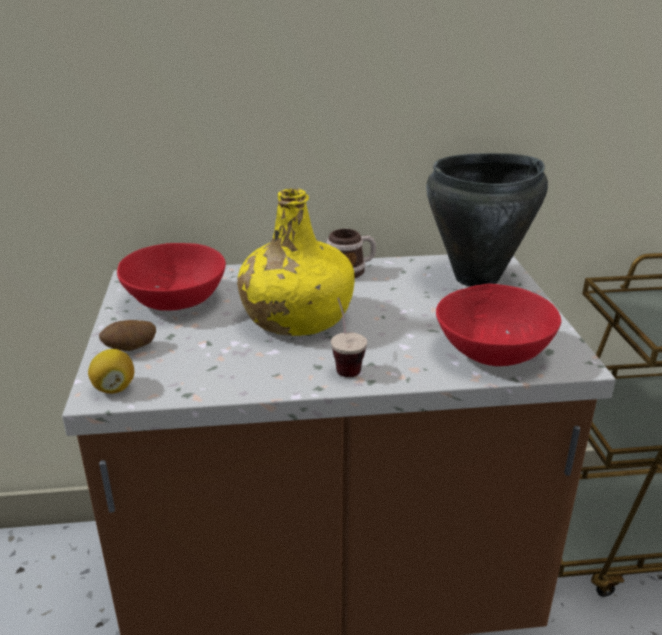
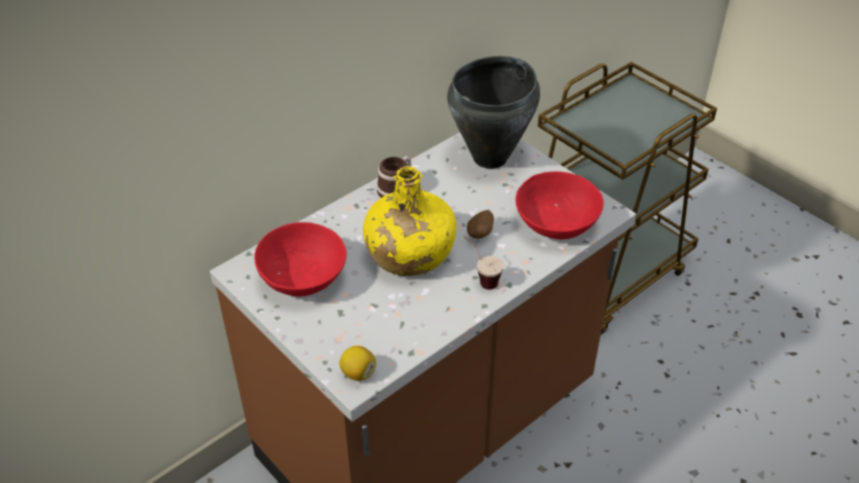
camera: 35 degrees left, 15 degrees up
potato [99,320,156,351] -> potato moved to [467,210,494,239]

